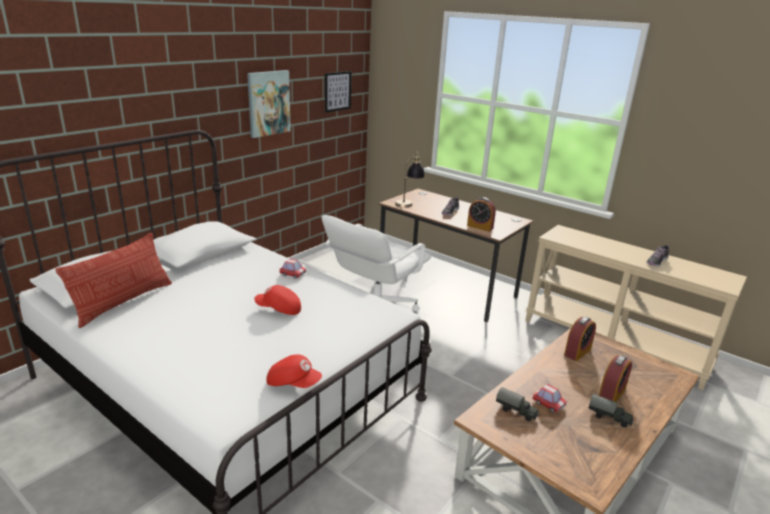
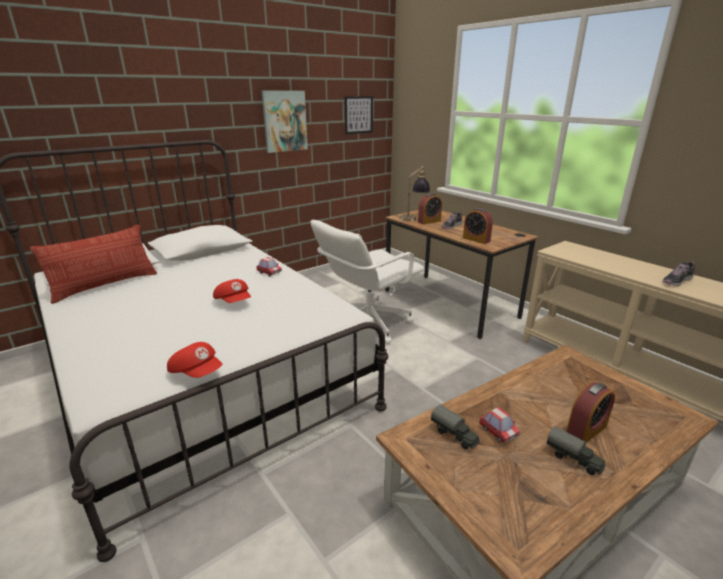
camera: 15 degrees right, 0 degrees up
red cap [254,285,301,315] -> red cap turned 150 degrees counterclockwise [213,279,251,303]
alarm clock [564,317,596,361] -> alarm clock moved to [418,193,442,224]

